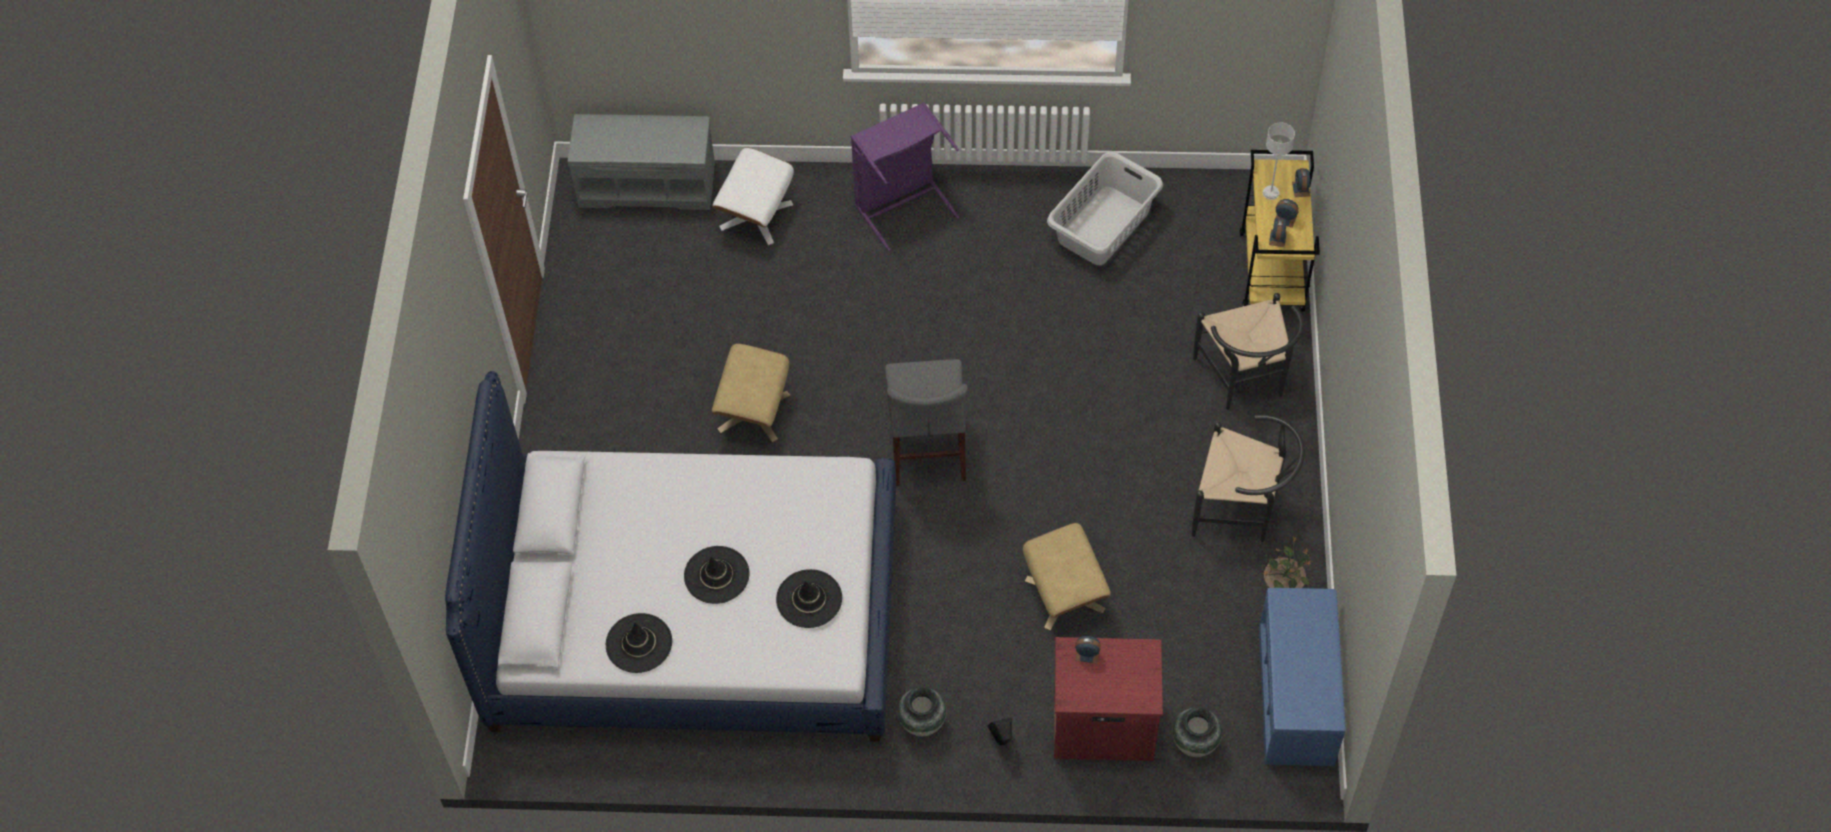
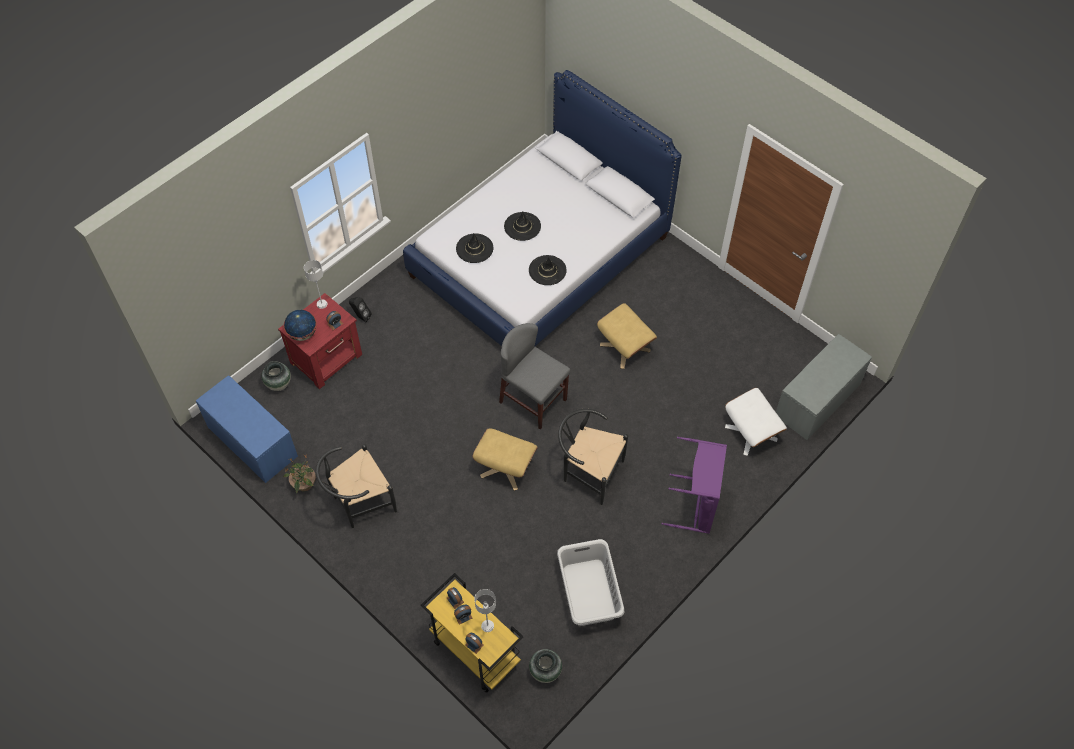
camera: 130 degrees right, 0 degrees up
black hat [606,613,672,673] -> black hat moved to [529,255,567,285]
vase [898,687,947,736] -> vase moved to [529,649,562,683]
beige ottoman [1023,523,1111,631] -> beige ottoman moved to [473,428,538,491]
black chair [1193,293,1304,410] -> black chair moved to [558,409,628,505]
none -> globe [284,310,317,341]
none -> grey table lamp [304,260,327,309]

